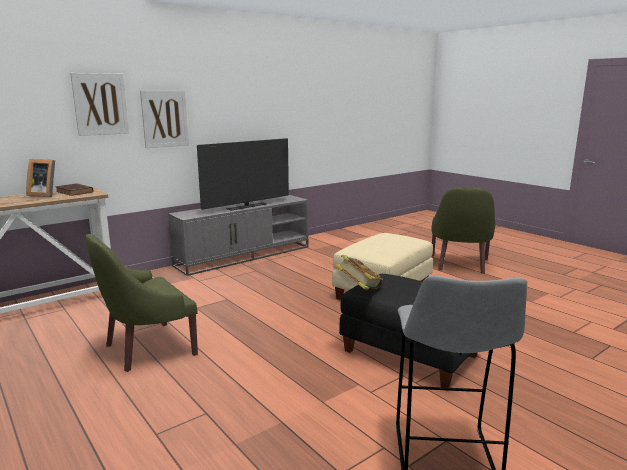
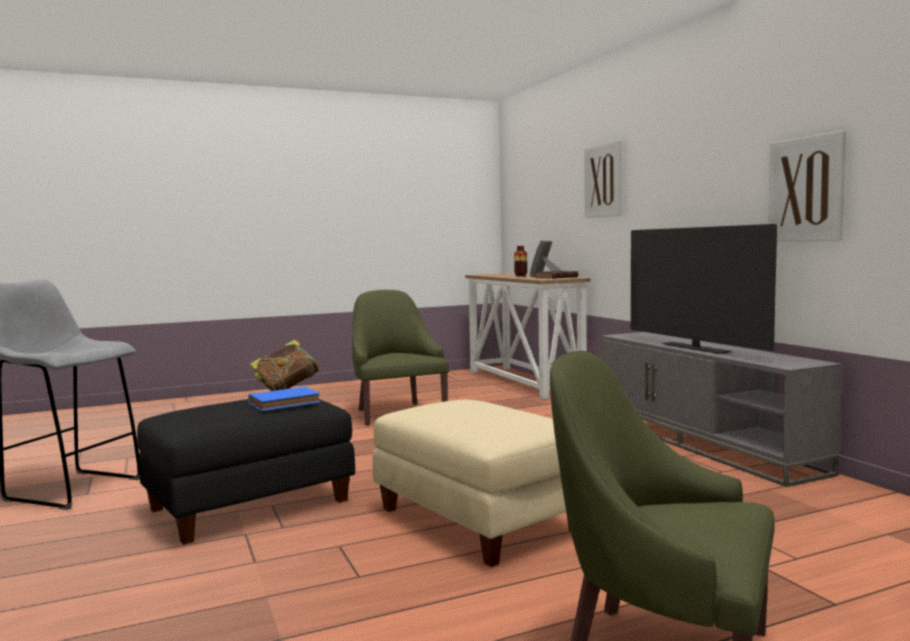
camera: 105 degrees right, 10 degrees down
picture [140,91,189,148] -> picture moved to [768,130,846,242]
none -> blue book [249,387,320,411]
none -> vase [514,246,527,277]

